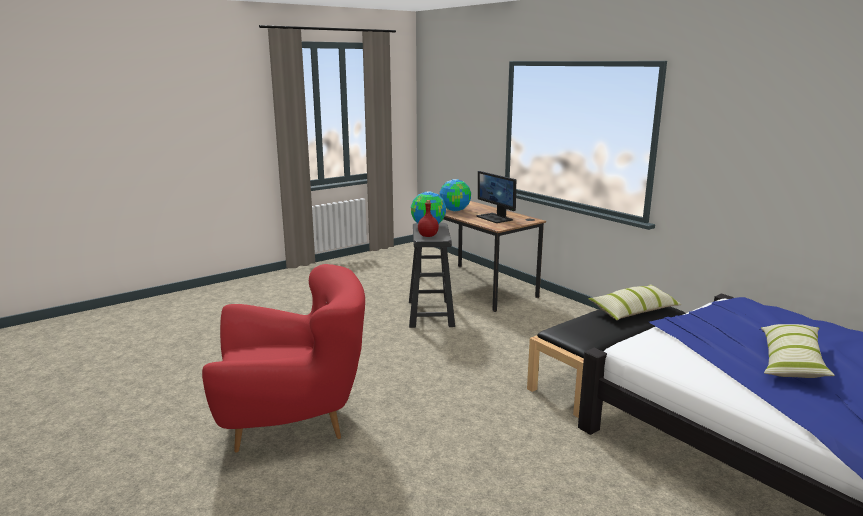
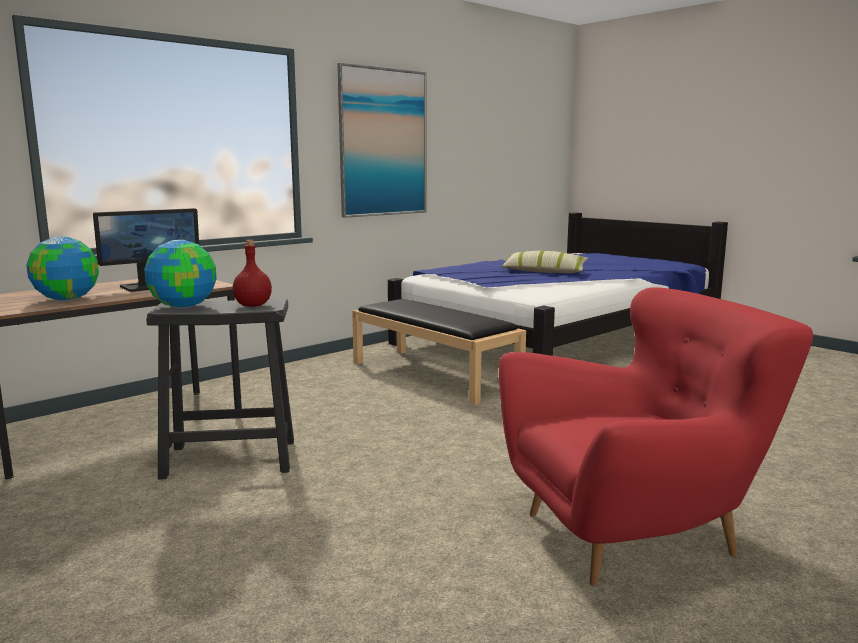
camera: 95 degrees left, 5 degrees down
red armchair [202,264,365,452] -> red armchair turned 90 degrees clockwise [499,287,813,586]
pillow [588,284,682,320] -> none
none -> picture [337,63,427,218]

